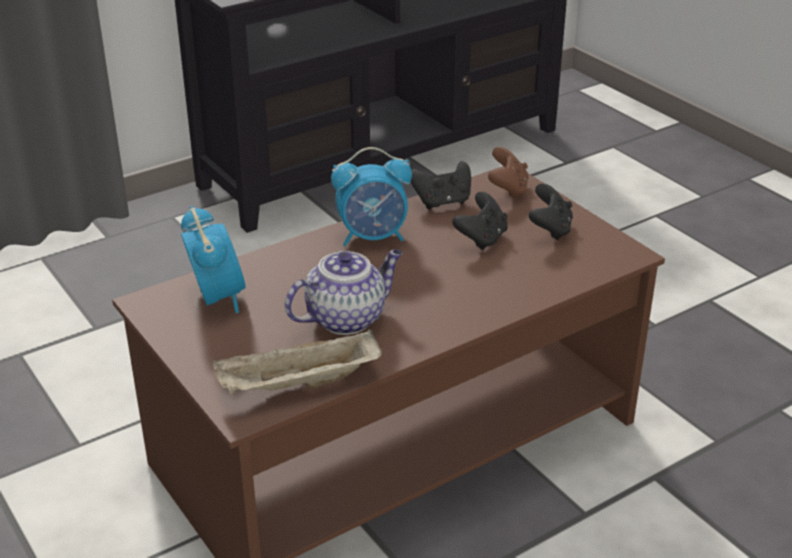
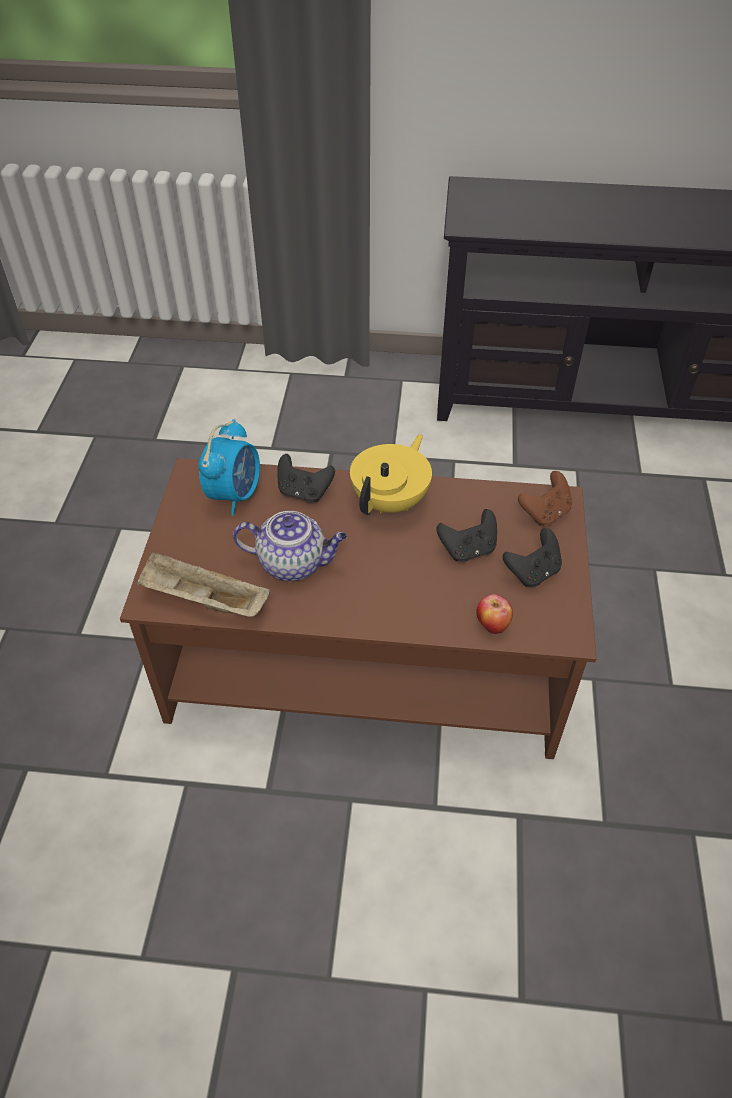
camera: 40 degrees right, 15 degrees up
alarm clock [331,147,412,246] -> yellow teapot [350,434,432,515]
black game controller [410,161,471,210] -> black game controller moved to [277,454,335,502]
none -> apple [476,594,513,634]

